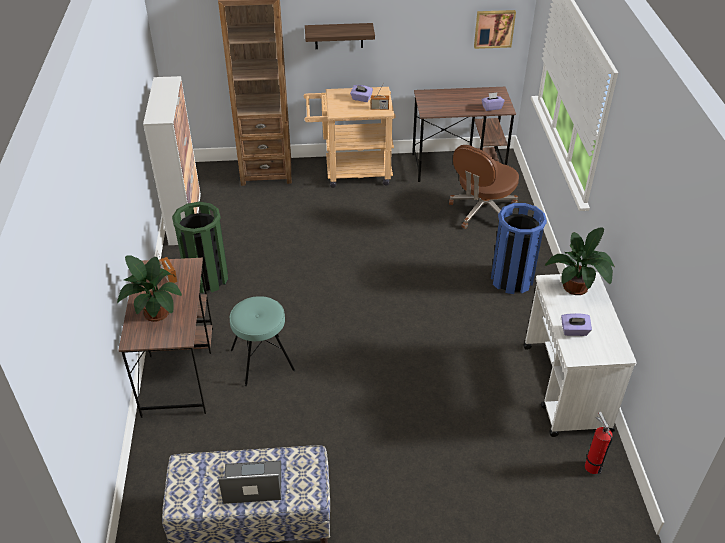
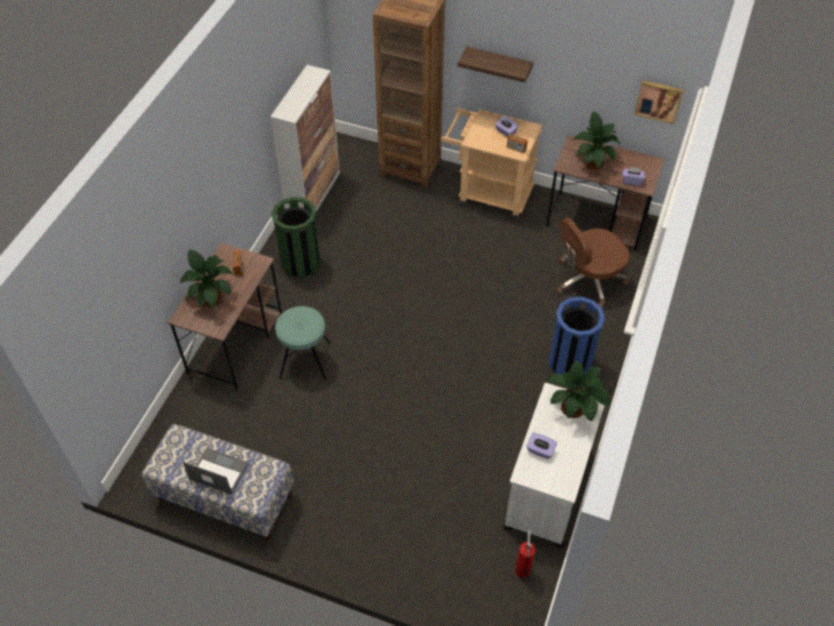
camera: 25 degrees right, 10 degrees up
none -> potted plant [573,112,620,170]

